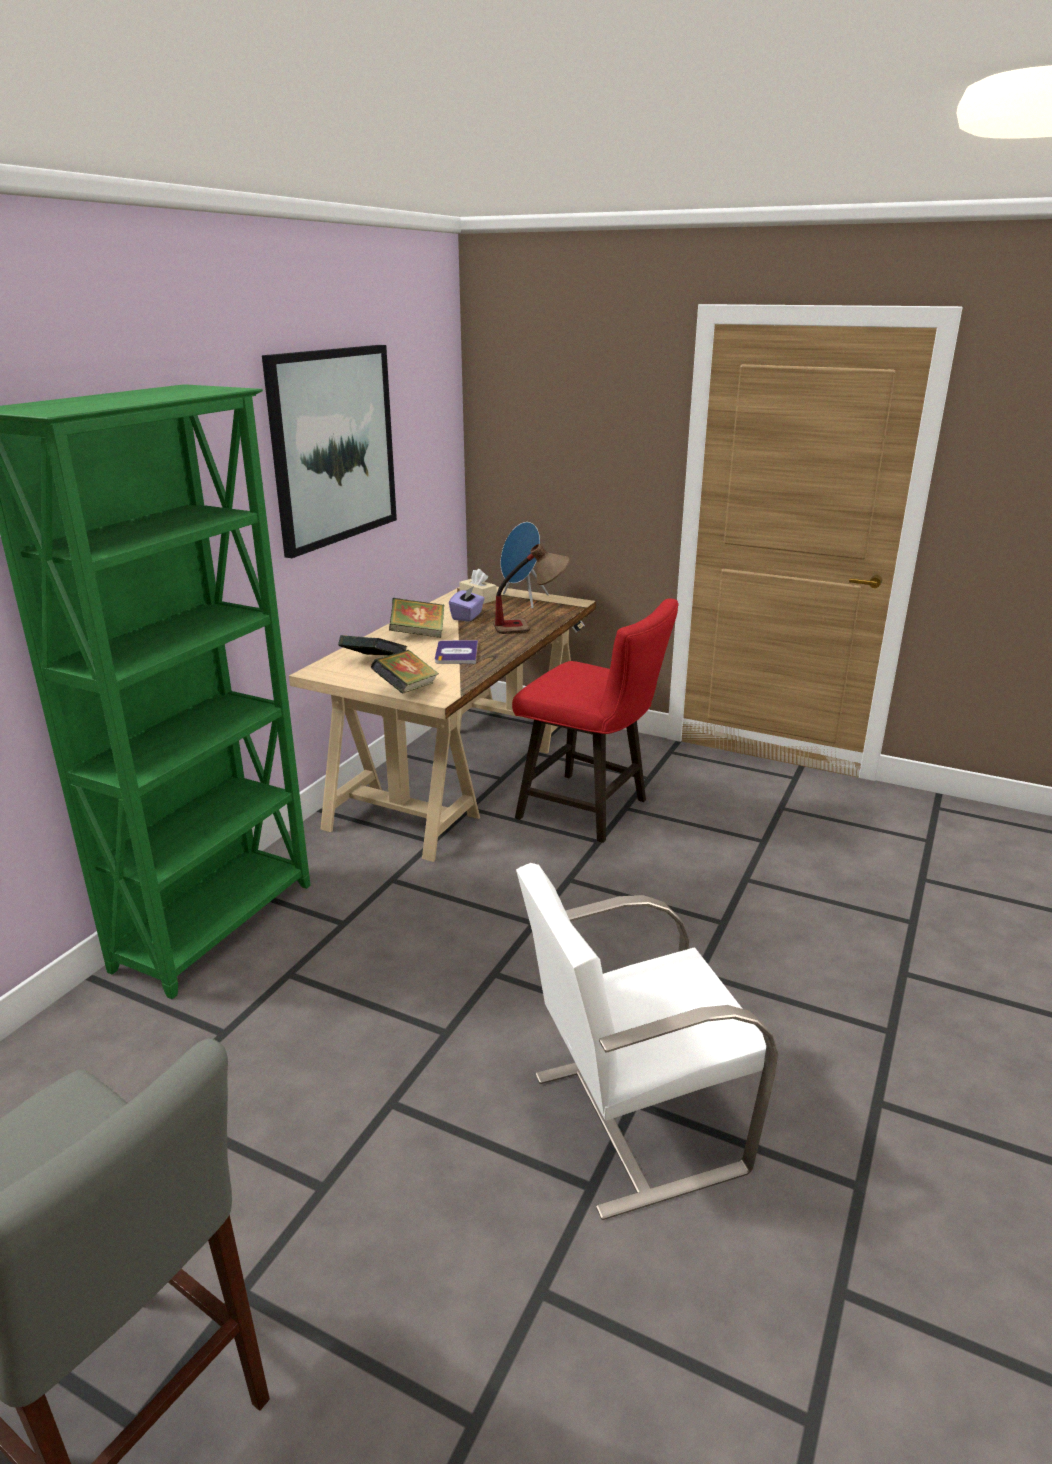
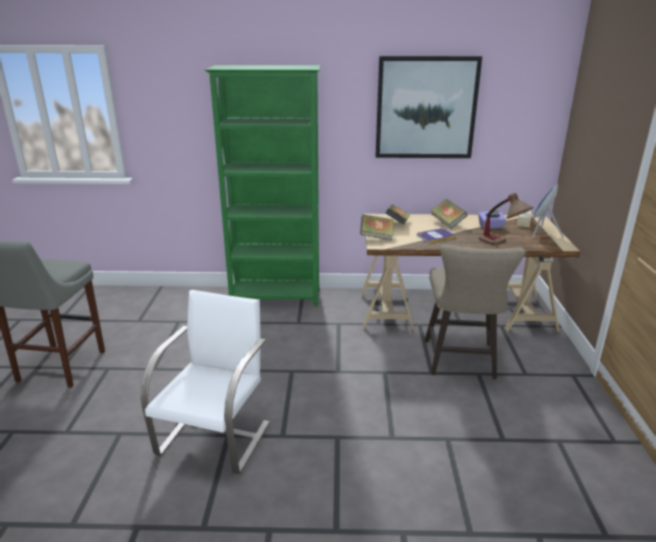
camera: 65 degrees right, 0 degrees up
red stool [512,598,679,843] -> beige stool [425,244,526,379]
white chair [516,863,778,1220] -> white chair turned 60 degrees clockwise [140,290,270,474]

